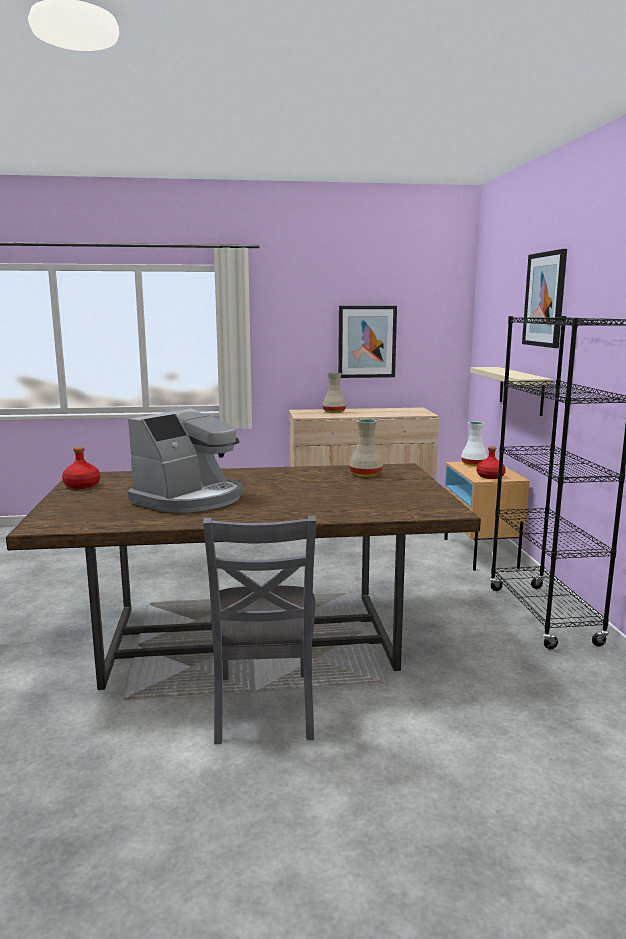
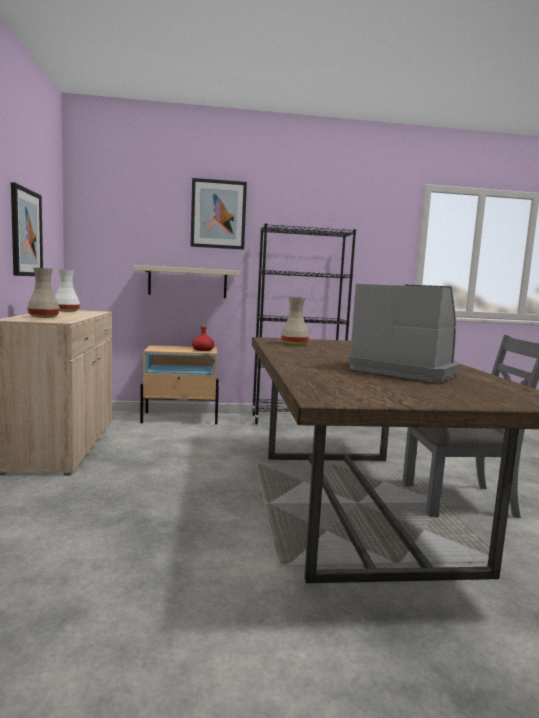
camera: 90 degrees left, 5 degrees down
red bottle [62,447,100,489] -> none
white vase [461,422,487,466] -> white vase moved to [55,270,80,312]

